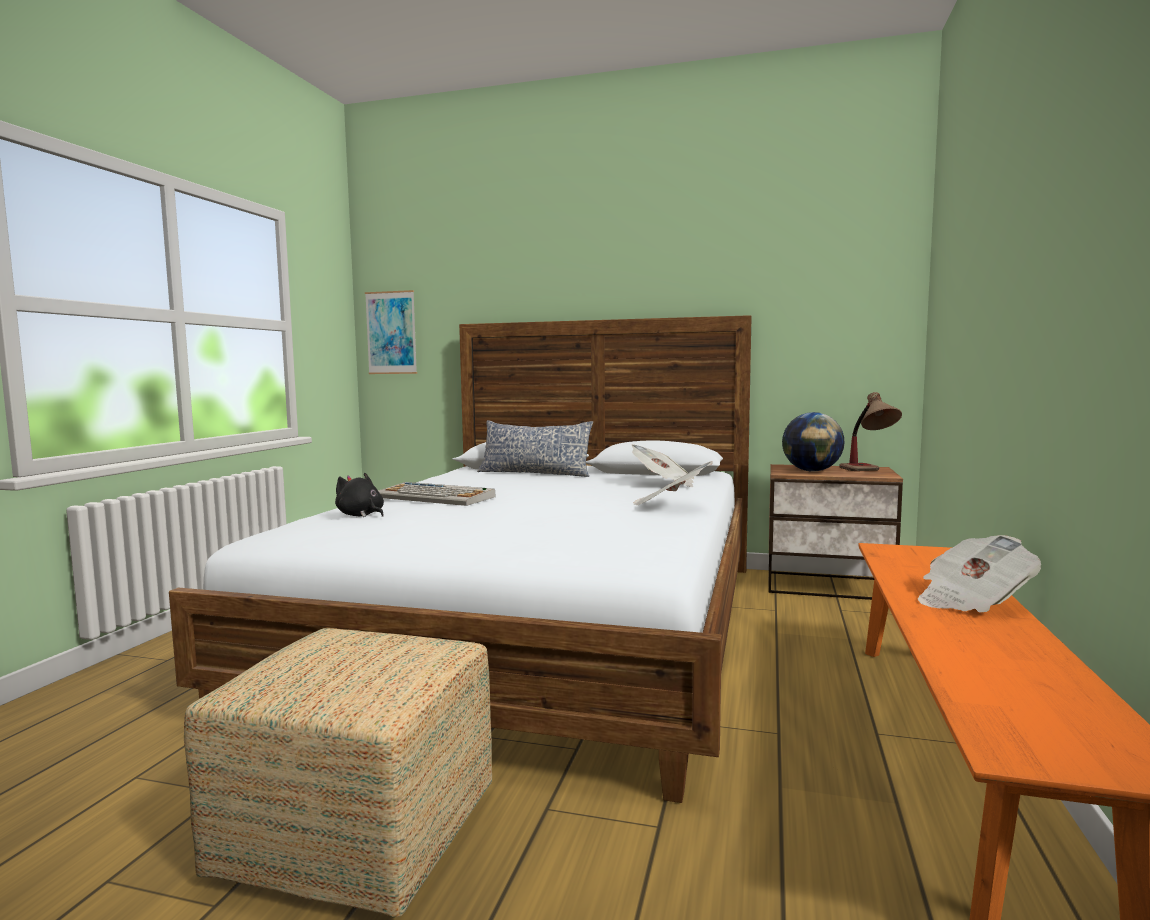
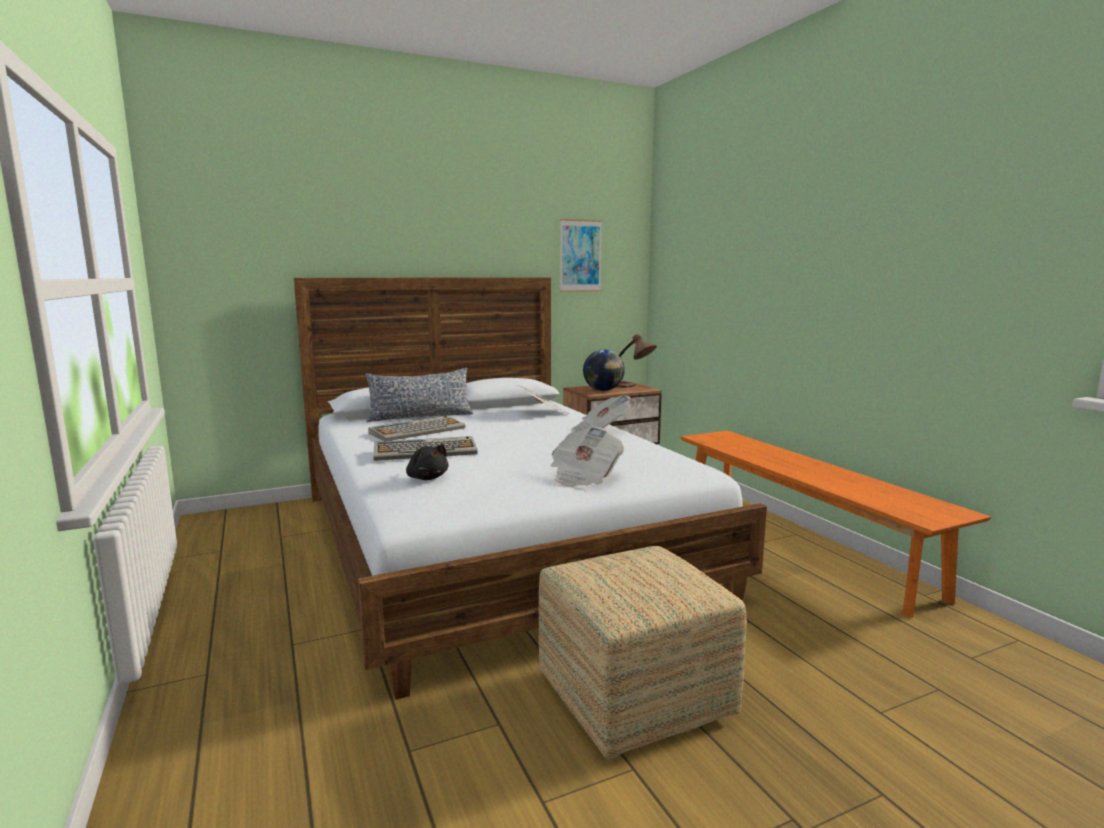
camera: 40 degrees left, 5 degrees up
black plush toy [335,473,384,517] -> black plush toy turned 135 degrees counterclockwise [406,444,449,480]
picture [365,290,417,374] -> picture moved to [560,219,602,292]
newspaper [918,535,1041,613] -> newspaper moved to [551,427,624,487]
none -> keyboard [369,416,465,441]

